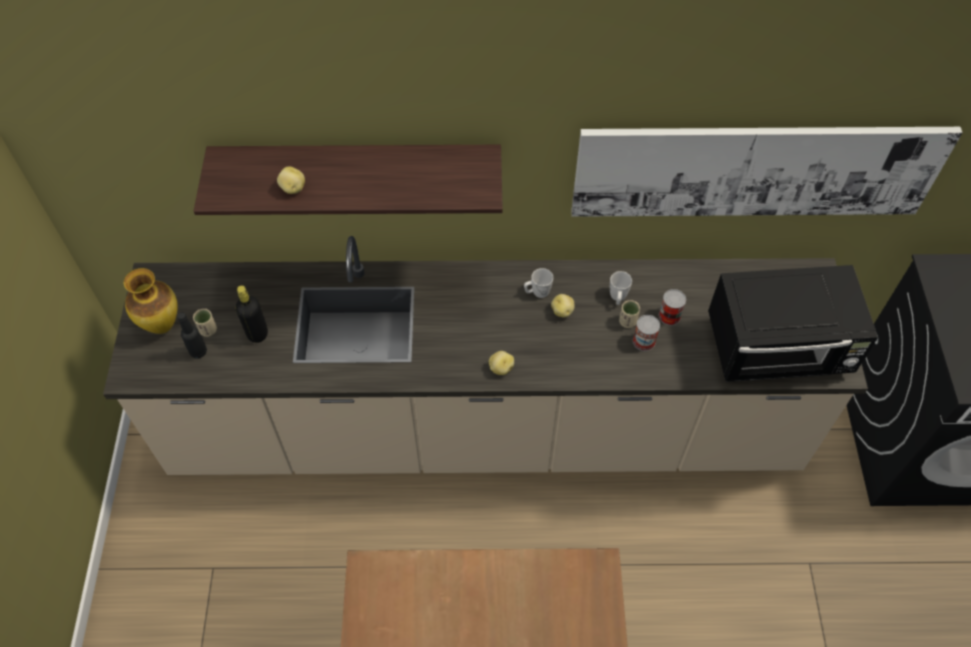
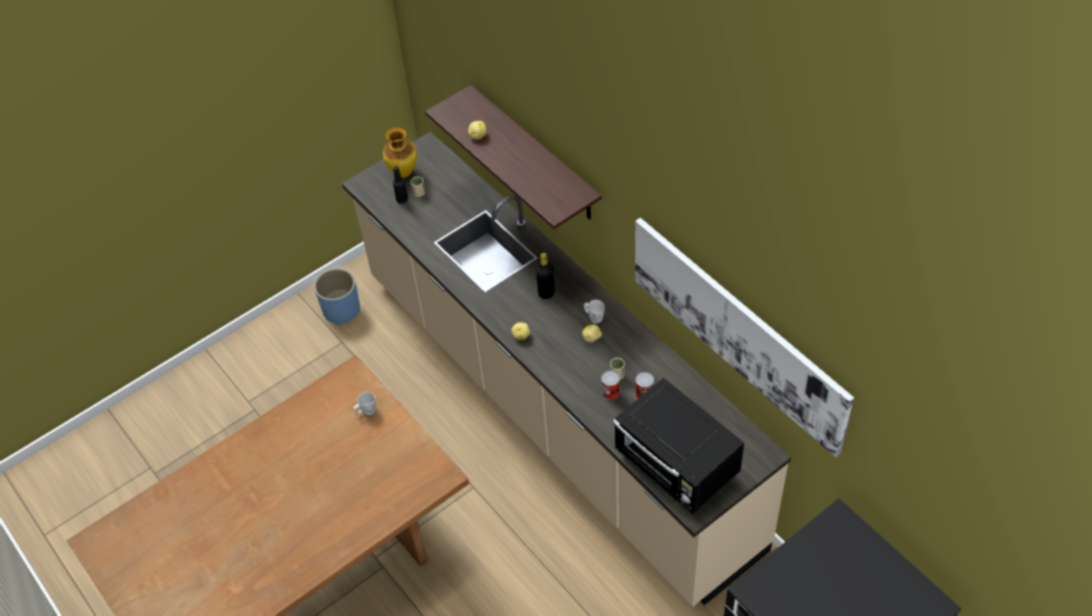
camera: 55 degrees right, 5 degrees down
black bottle [236,285,268,343] -> black bottle moved to [536,253,555,299]
white mug [610,271,632,305] -> white mug moved to [354,392,376,415]
none -> blue planter [314,268,360,325]

